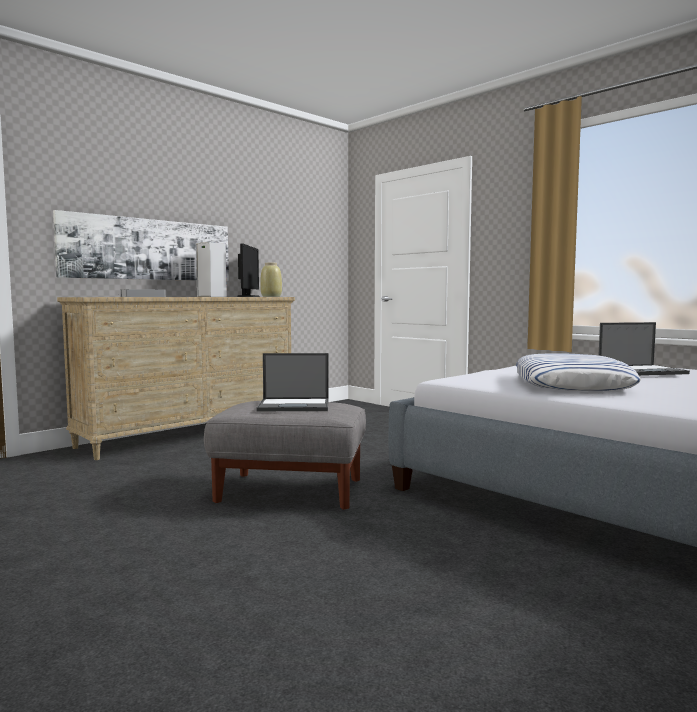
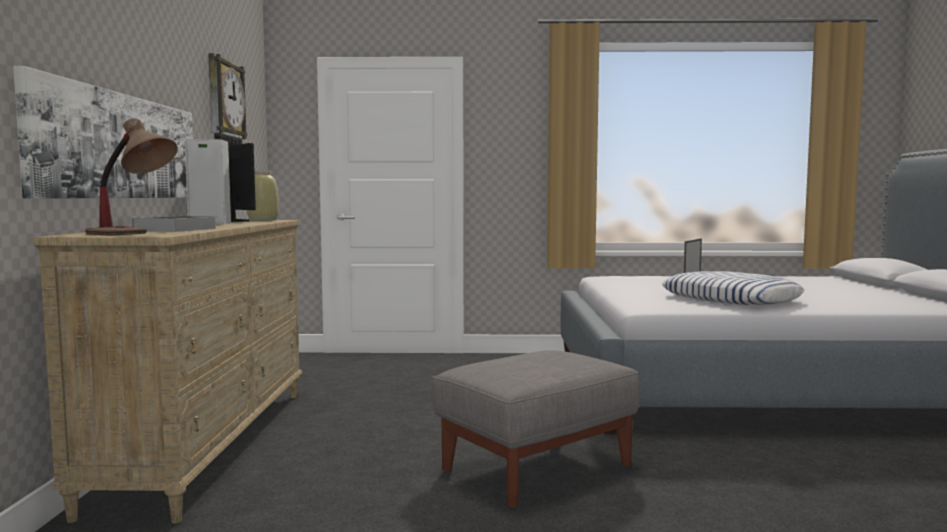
camera: 45 degrees left, 0 degrees up
laptop [256,353,329,411] -> none
none -> table lamp [85,118,178,235]
none -> wall clock [208,53,248,146]

